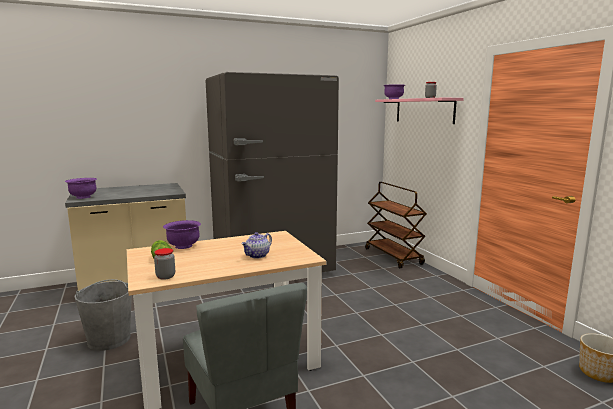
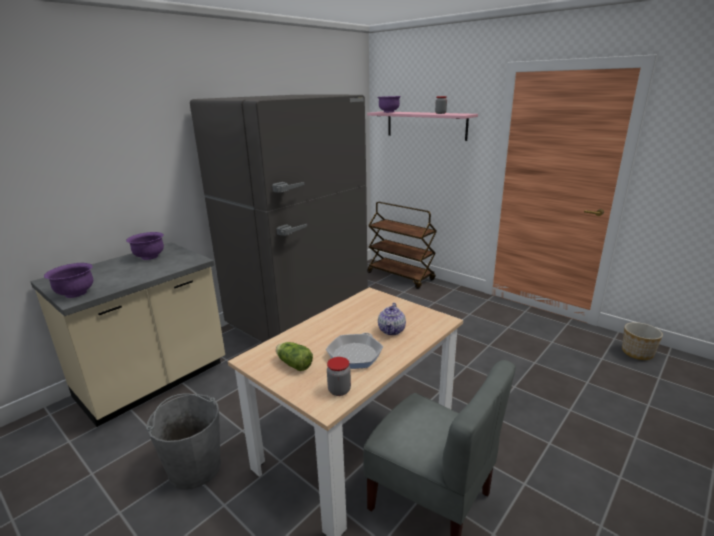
camera: 25 degrees left, 10 degrees up
purple bowl [163,220,201,249] -> purple bowl moved to [126,232,164,260]
none -> frying pan [326,333,383,369]

